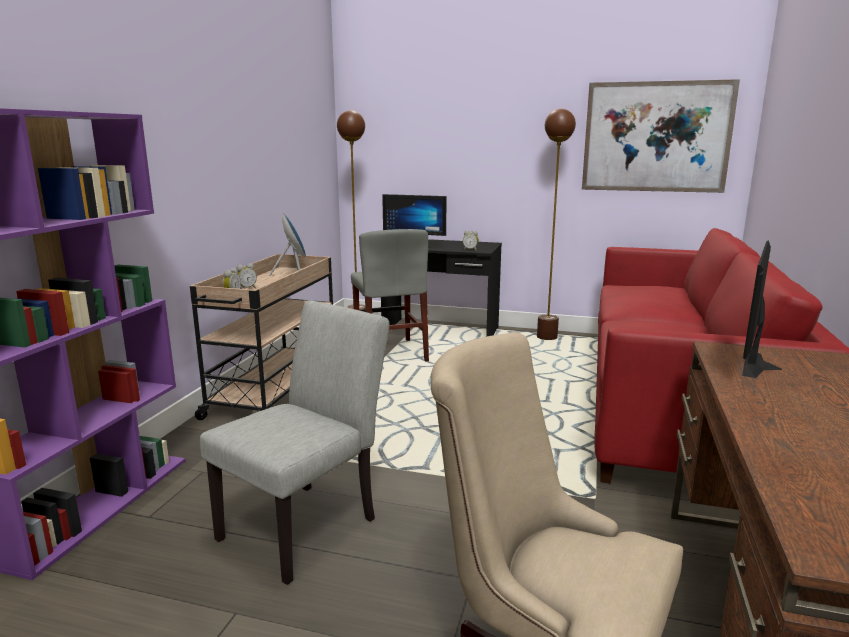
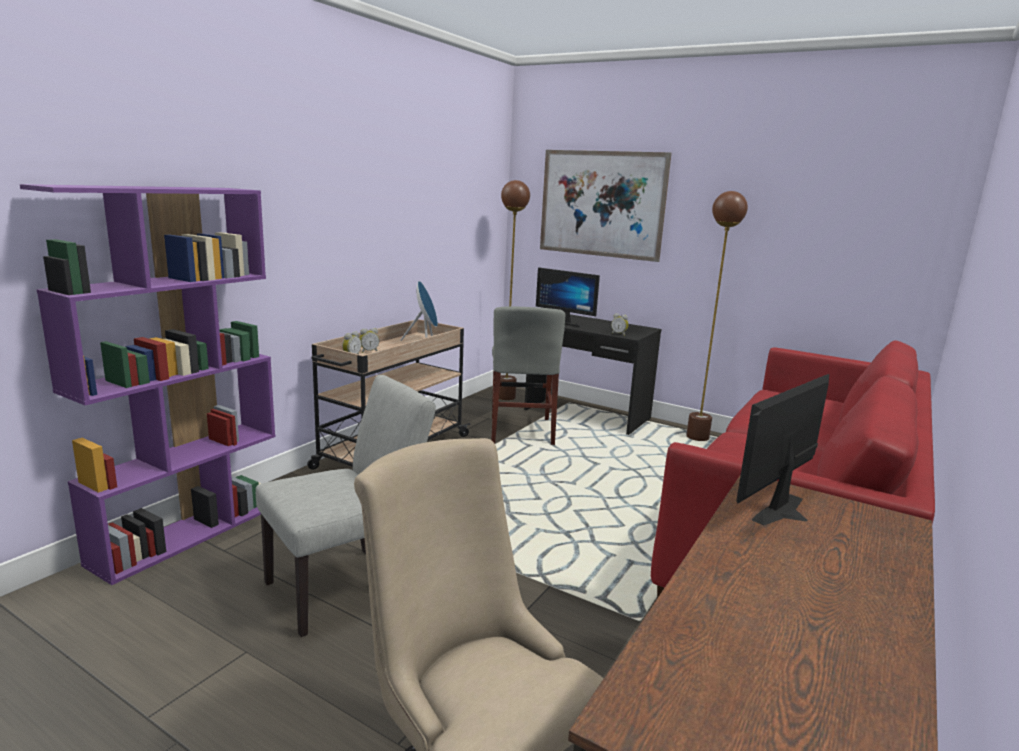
camera: 15 degrees right, 0 degrees up
picture [582,79,740,193] -> picture moved to [540,150,672,262]

